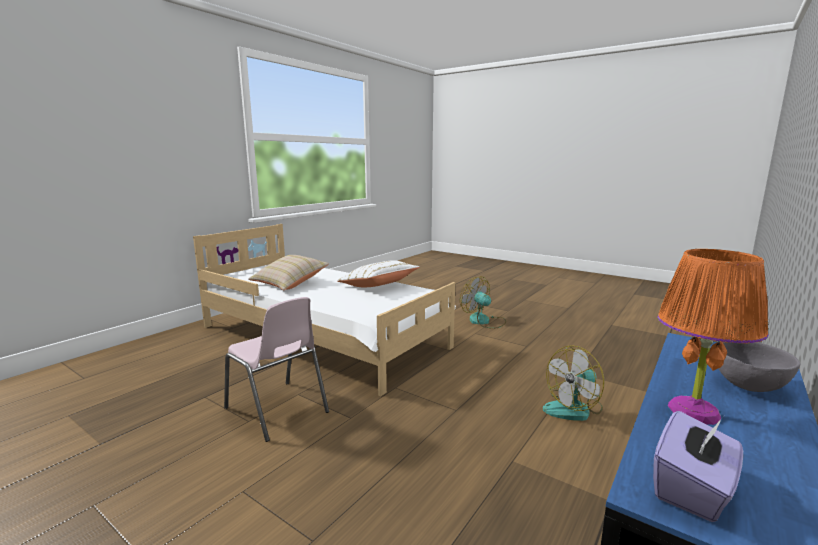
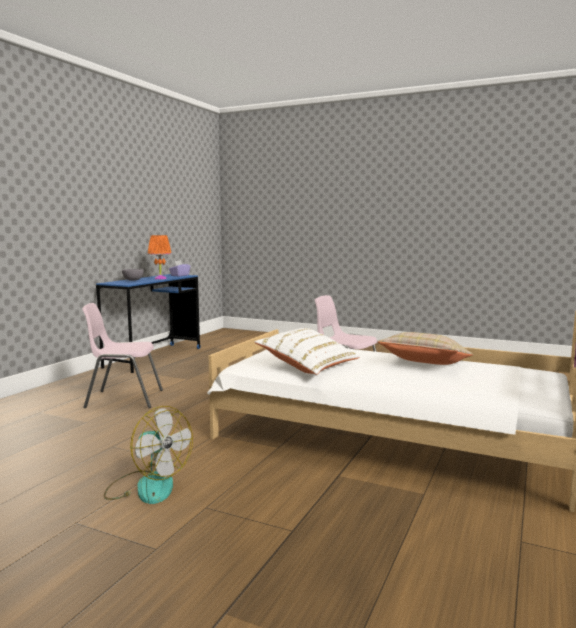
camera: 170 degrees right, 5 degrees down
fan [543,345,604,421] -> pink chair [82,303,163,408]

